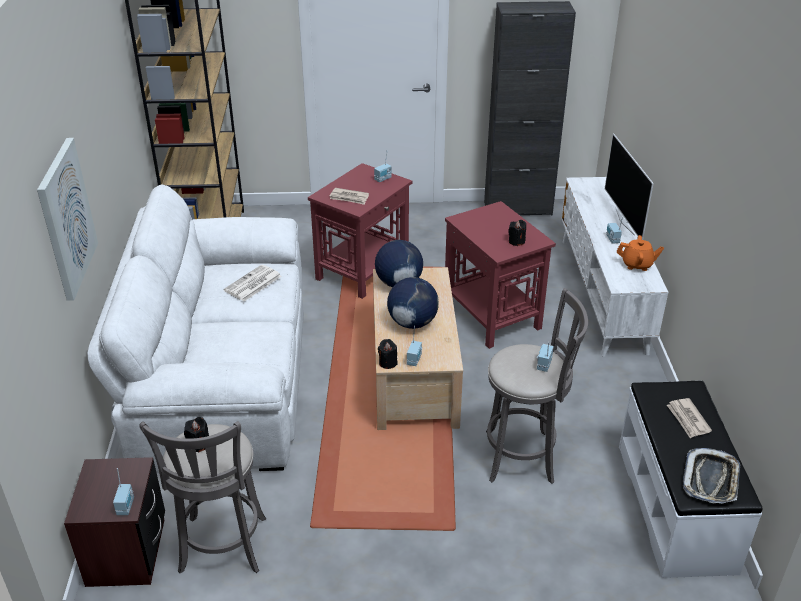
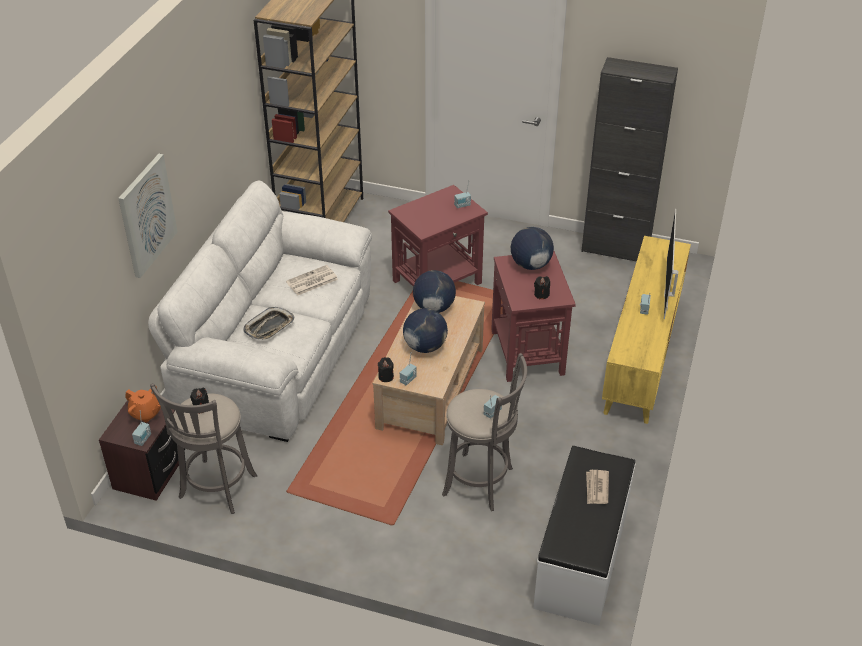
camera: 20 degrees right, 5 degrees up
newspaper [329,188,369,205] -> none
white tv stand [561,177,668,357] -> yellow tv stand [602,236,691,424]
orange teapot [617,235,664,271] -> orange teapot moved to [126,387,161,422]
tray [683,448,741,503] -> tray moved to [243,307,295,340]
none -> globe [511,227,554,270]

